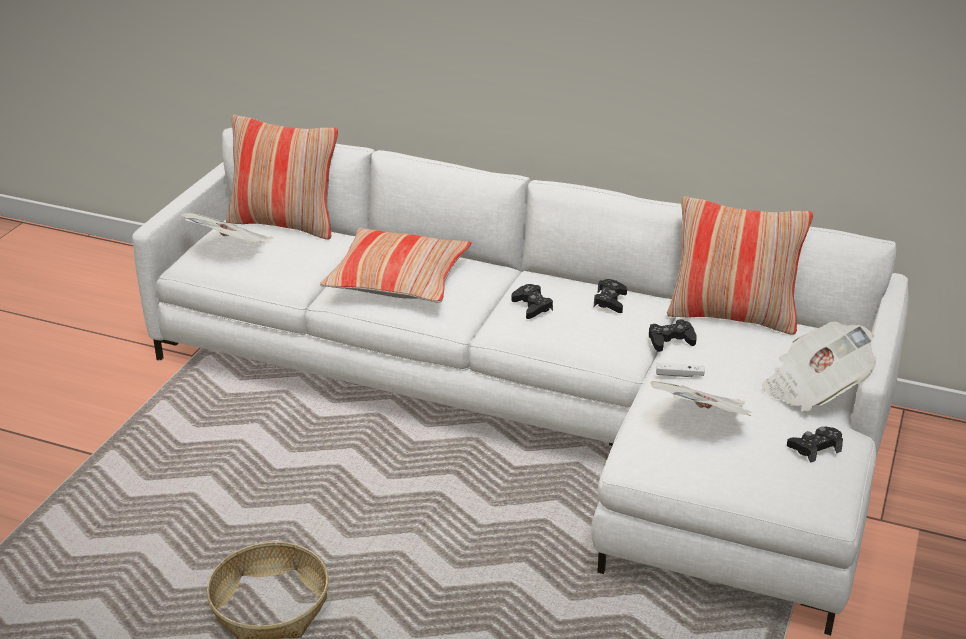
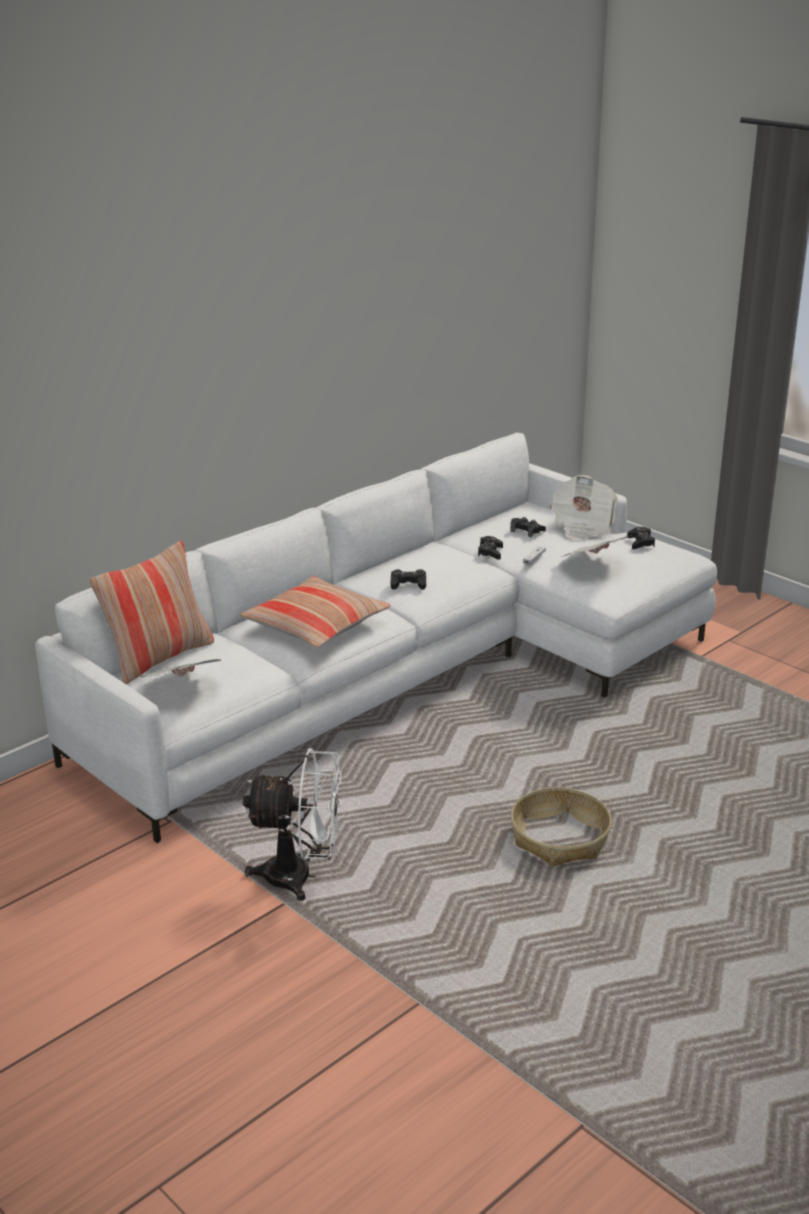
camera: 65 degrees left, 5 degrees down
black game controller [594,279,627,313] -> black game controller moved to [510,517,546,538]
pillow [667,196,813,334] -> none
none -> white fan [242,748,342,901]

